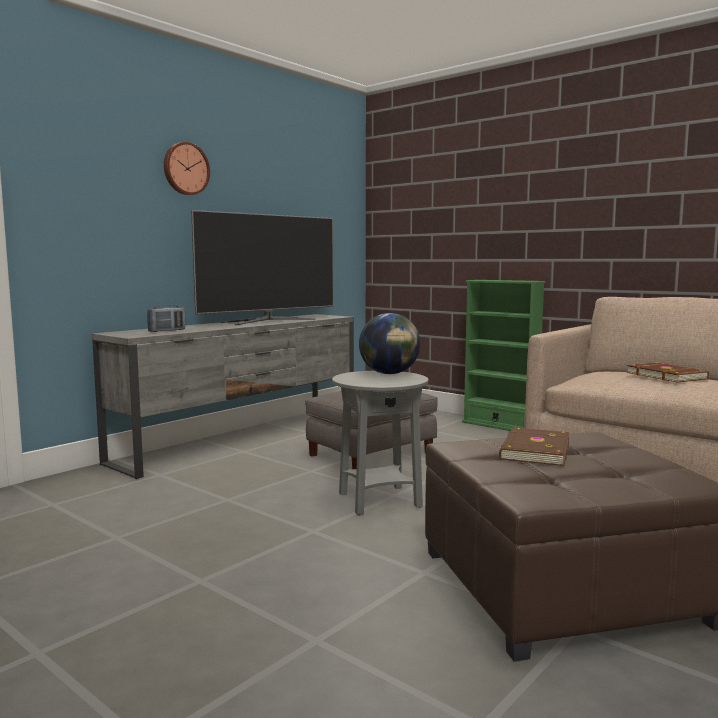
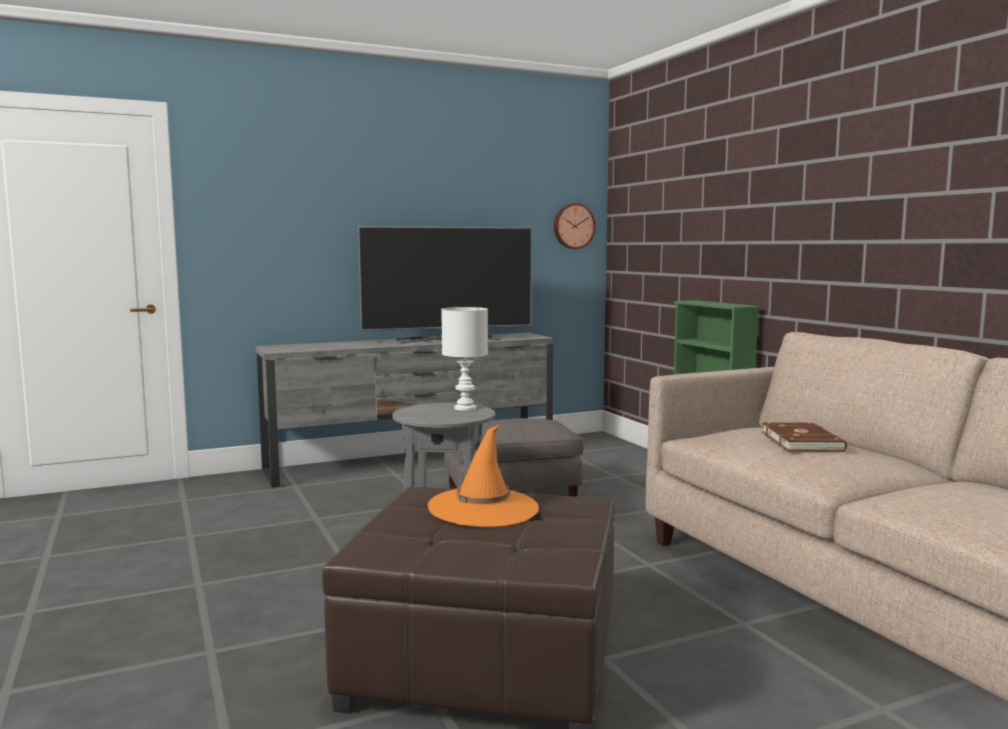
camera: 25 degrees right, 0 degrees up
radio [147,305,185,332] -> none
wall clock [164,142,210,195] -> wall clock moved to [554,203,596,249]
globe [359,313,421,374] -> white table lamp [441,307,488,411]
brown book [499,428,569,466] -> orange hat [427,424,539,527]

